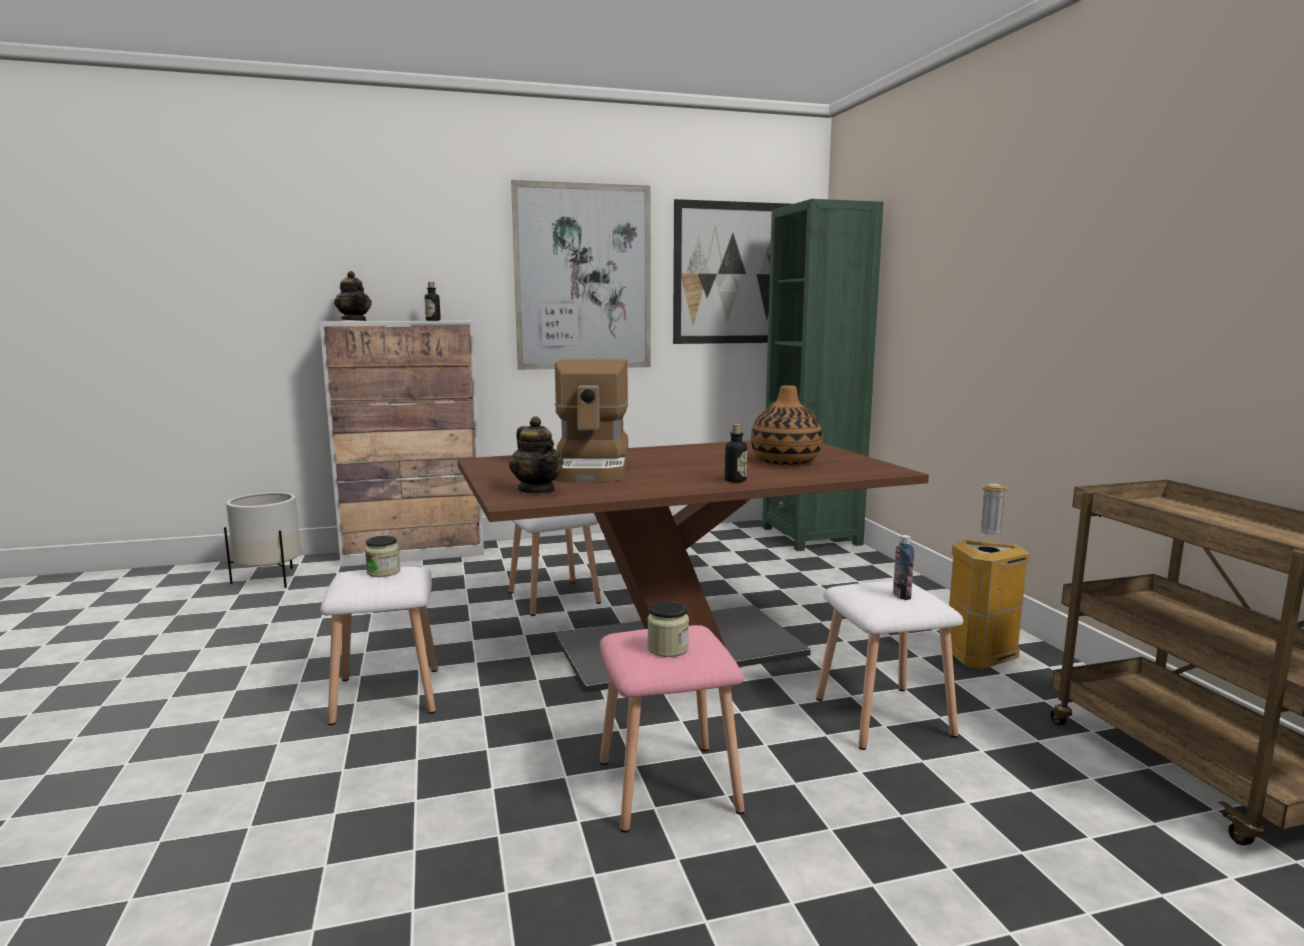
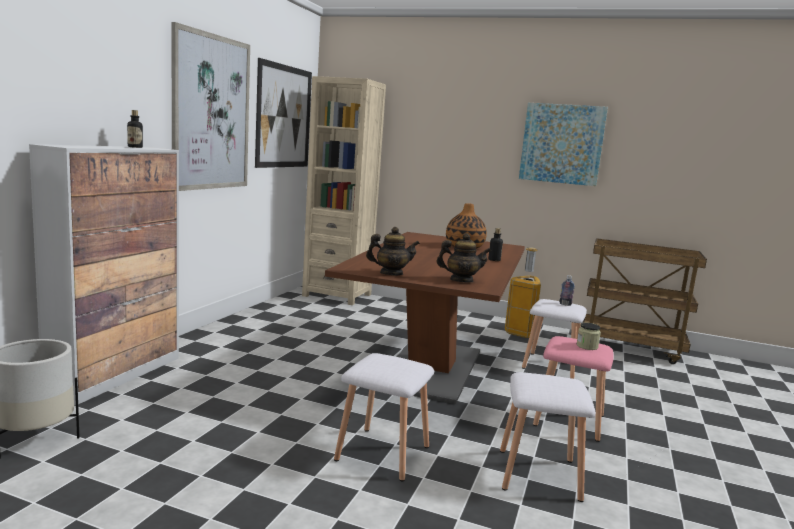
camera: 55 degrees left, 0 degrees up
teapot [334,271,372,321] -> teapot moved to [366,227,420,275]
jar [365,536,400,577] -> none
white stool [509,513,601,616] -> white stool moved to [500,372,596,502]
coffee machine [555,359,629,482] -> none
green bookcase [762,199,884,551] -> beige bookcase [302,76,386,305]
none -> picture [519,103,608,186]

